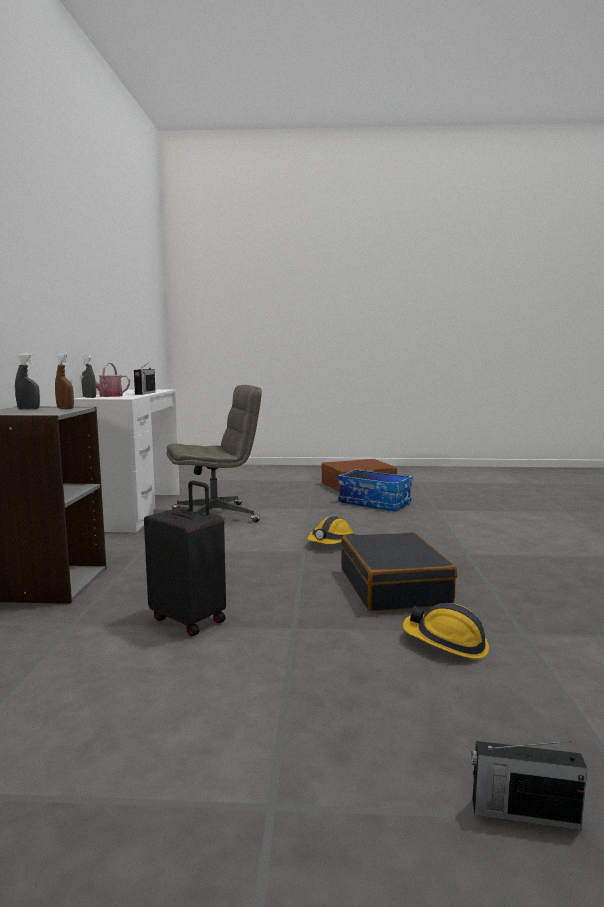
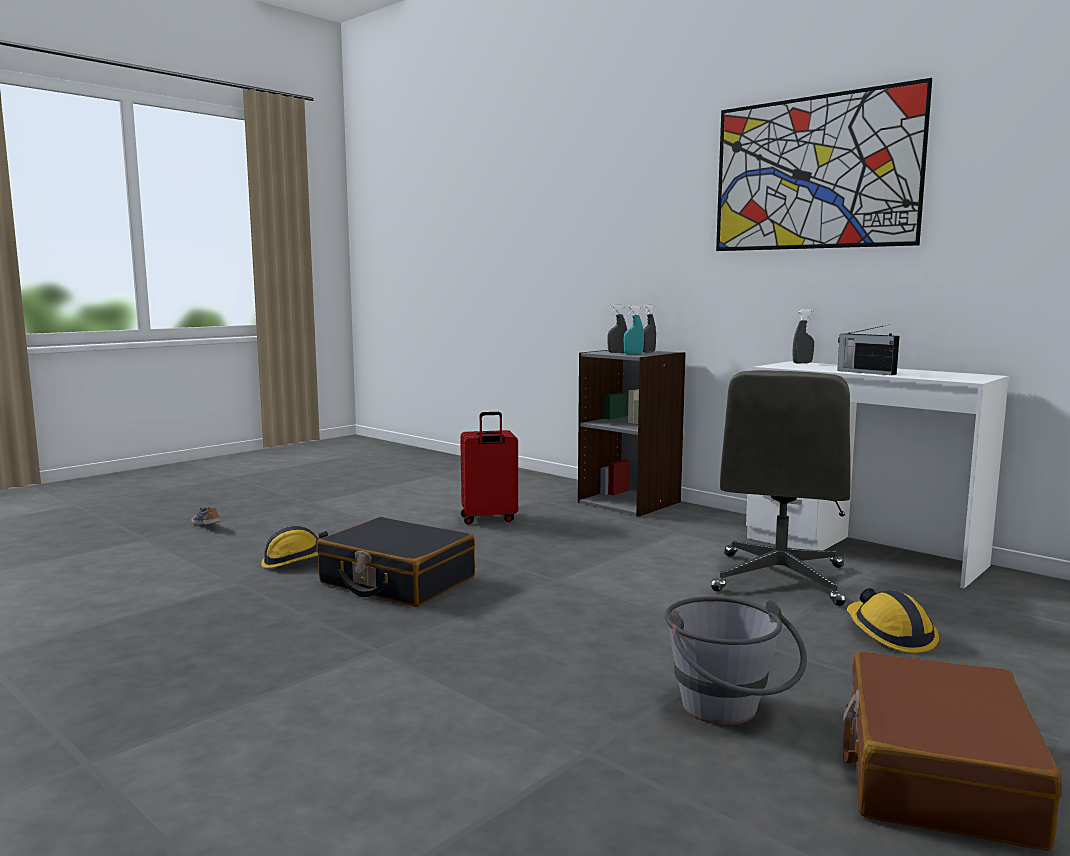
camera: 130 degrees right, 0 degrees up
brown spray bottle [55,353,74,409] -> turquoise spray bottle [624,305,644,355]
watering can [82,363,130,397] -> none
black suitcase [144,480,226,636] -> red suitcase [460,412,518,524]
hard hat [308,516,355,544] -> hard hat moved to [847,588,939,653]
storage box [338,469,413,511] -> grey bucket [664,596,807,725]
radio [471,741,587,830] -> shoe [191,507,220,525]
none -> grey spray bottle [607,305,627,353]
none -> picture [716,78,932,251]

